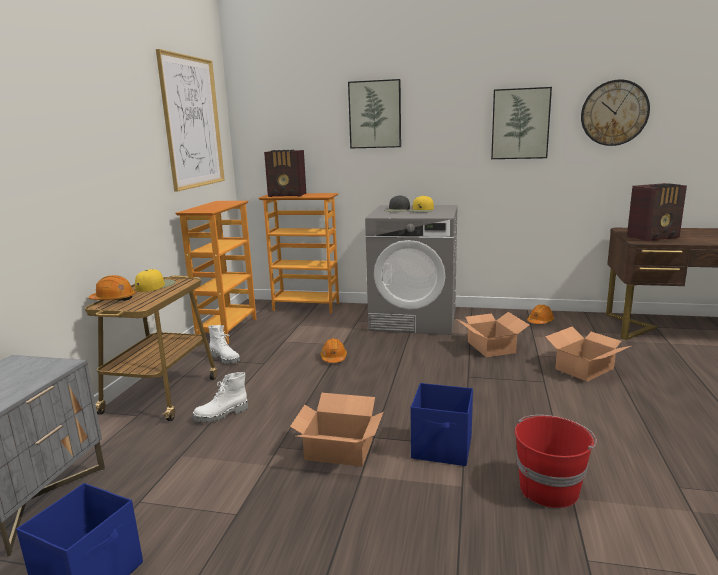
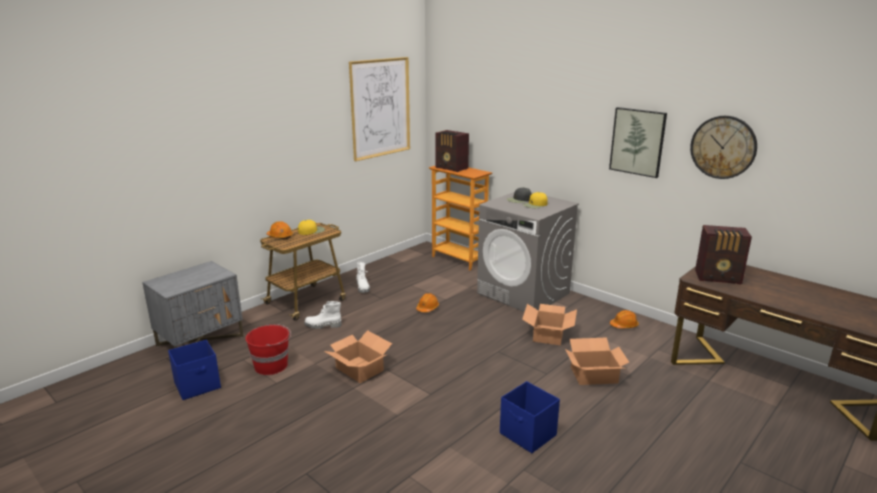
camera: 30 degrees right, 5 degrees up
bookcase [176,201,257,344] -> none
picture [348,79,401,149] -> none
blue storage box [411,383,473,466] -> blue storage box moved to [500,381,560,453]
red bucket [515,415,597,508] -> red bucket moved to [246,324,291,375]

